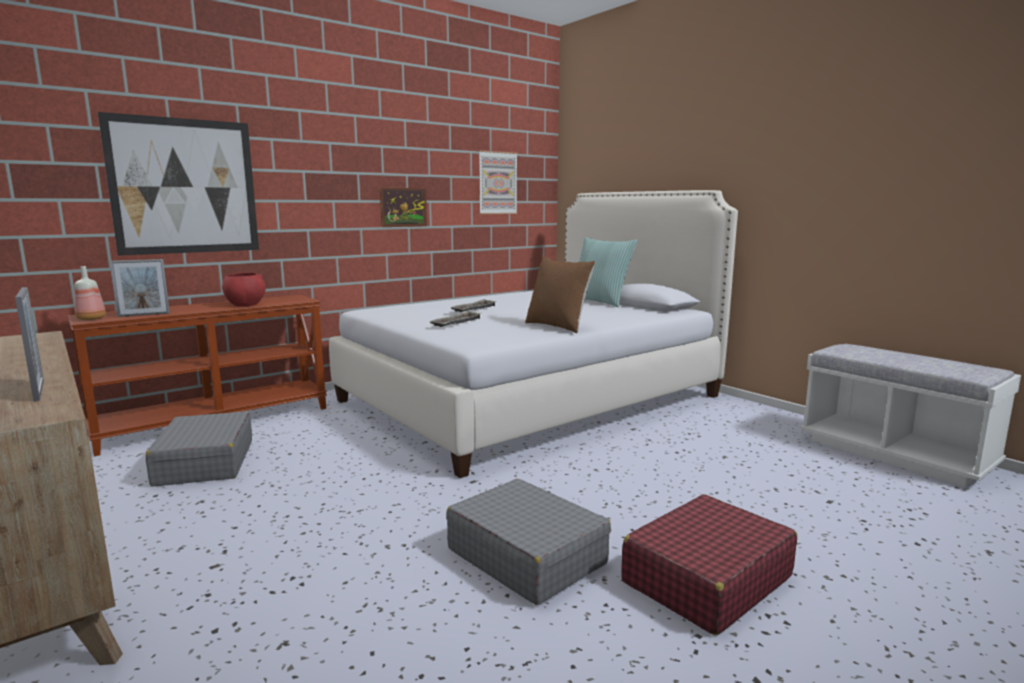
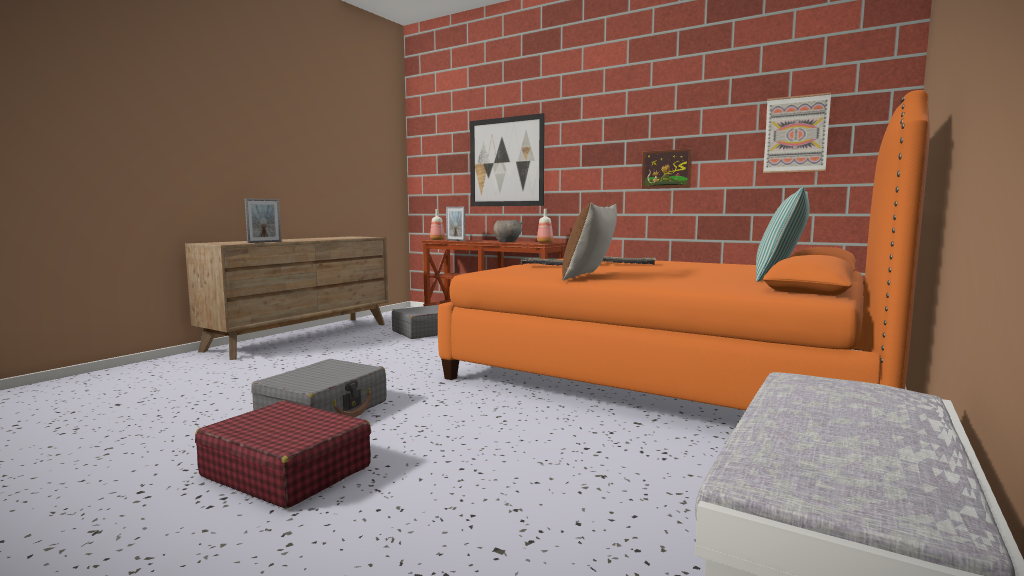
camera: 70 degrees right, 5 degrees down
red bowl [222,273,266,307] -> grey bowl [493,220,523,242]
white bed [329,190,738,478] -> orange bed [438,90,930,410]
none -> bottle [537,209,553,243]

